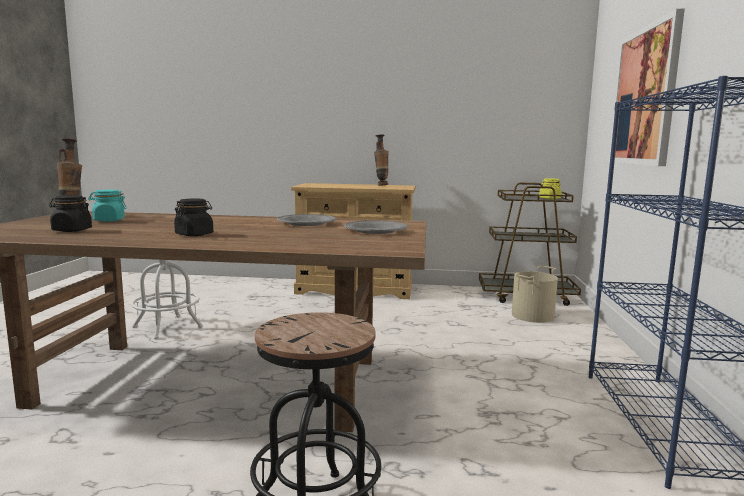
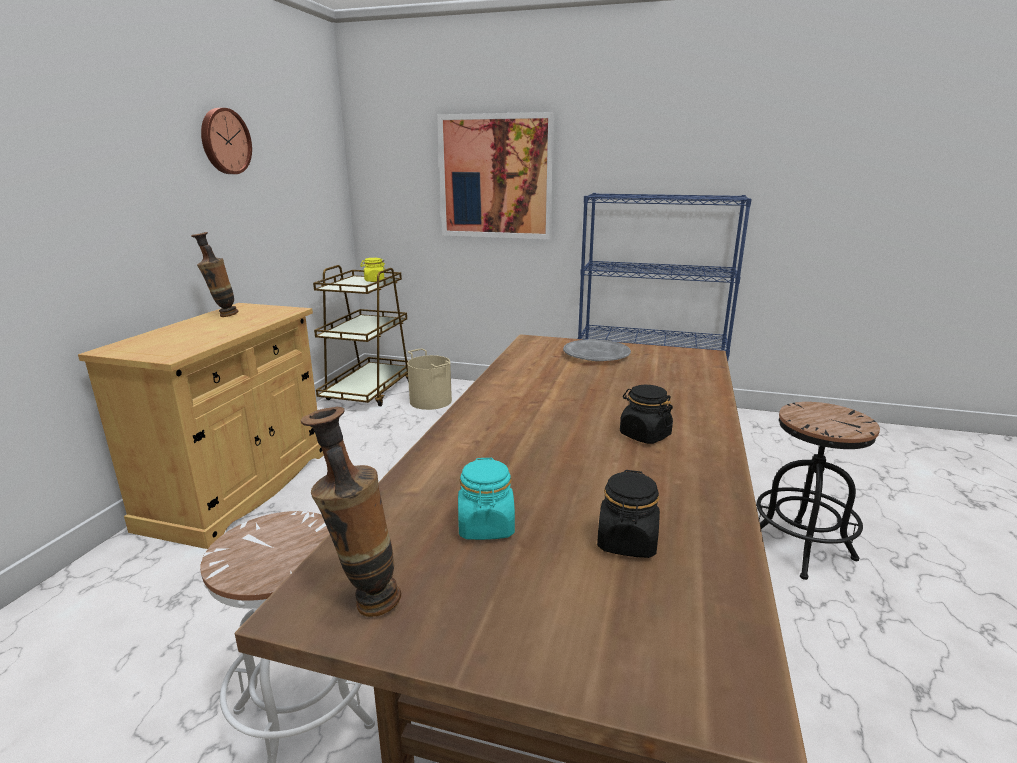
camera: 80 degrees left, 10 degrees up
grey plate [277,214,336,226] -> none
none -> wall clock [201,108,252,174]

